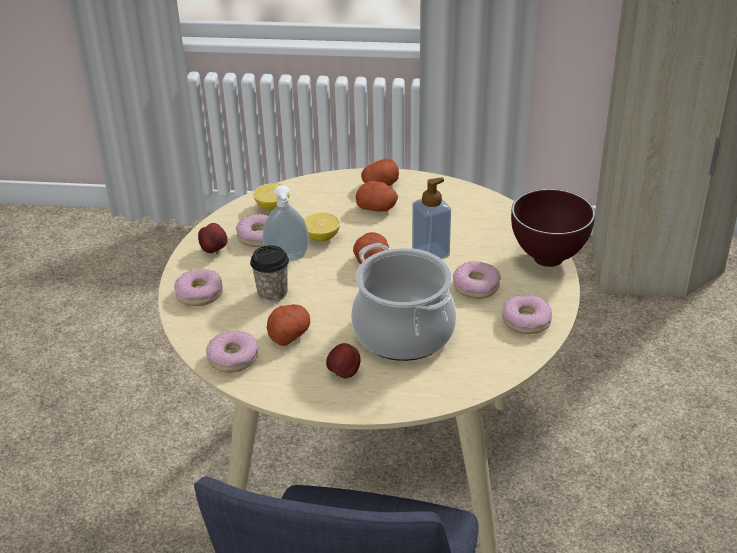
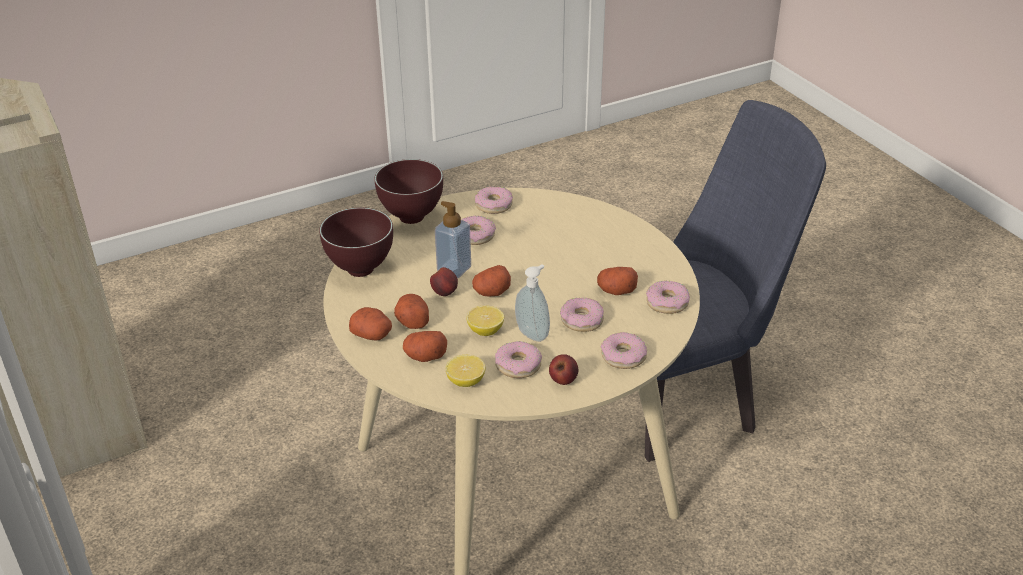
camera: 125 degrees left, 0 degrees up
cup [250,245,289,302] -> donut [560,298,604,332]
apple [326,343,361,379] -> apple moved to [430,267,458,296]
cooking pot [351,243,456,361] -> none
none -> brown bowl [319,208,393,277]
none -> potato [403,331,447,362]

